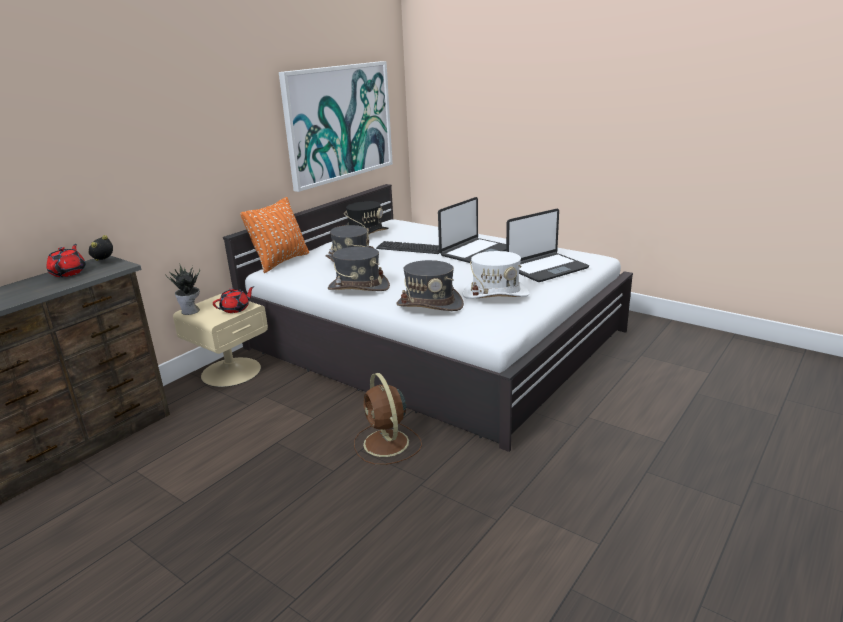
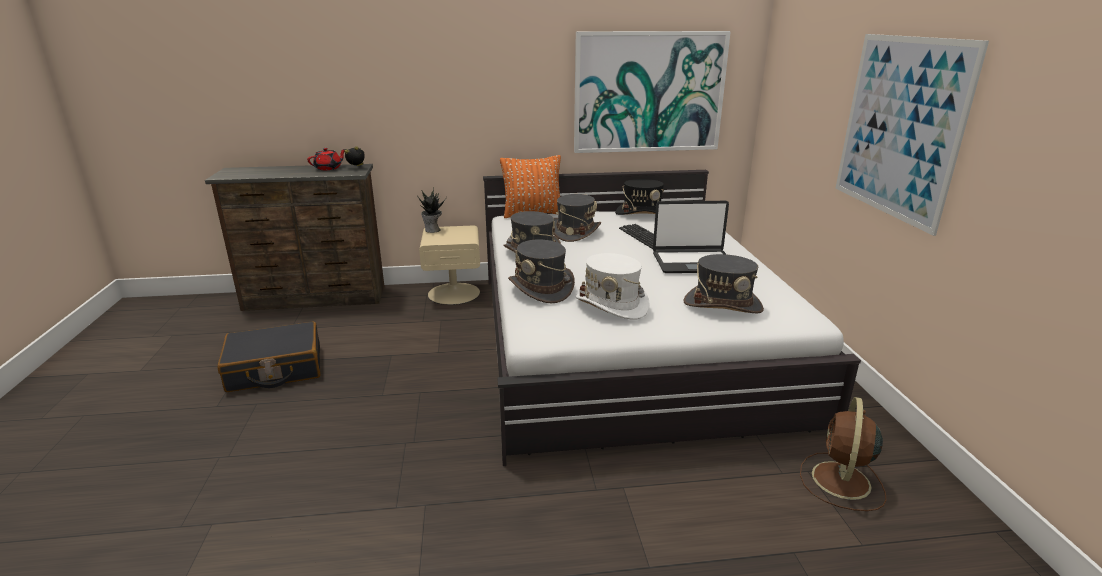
camera: 45 degrees right, 0 degrees up
red teapot [213,286,255,313] -> none
brown fan [354,373,422,465] -> brown fan moved to [800,397,886,511]
laptop [506,209,589,282] -> grey hat [683,254,764,314]
none -> black suitcase [217,321,321,392]
none -> picture [835,34,989,236]

